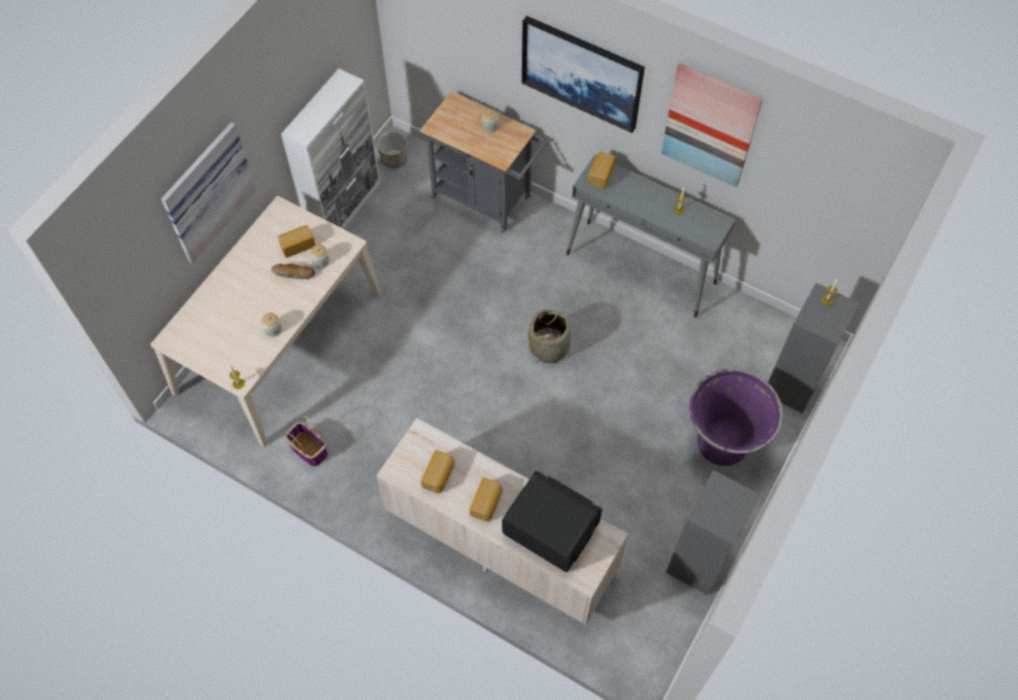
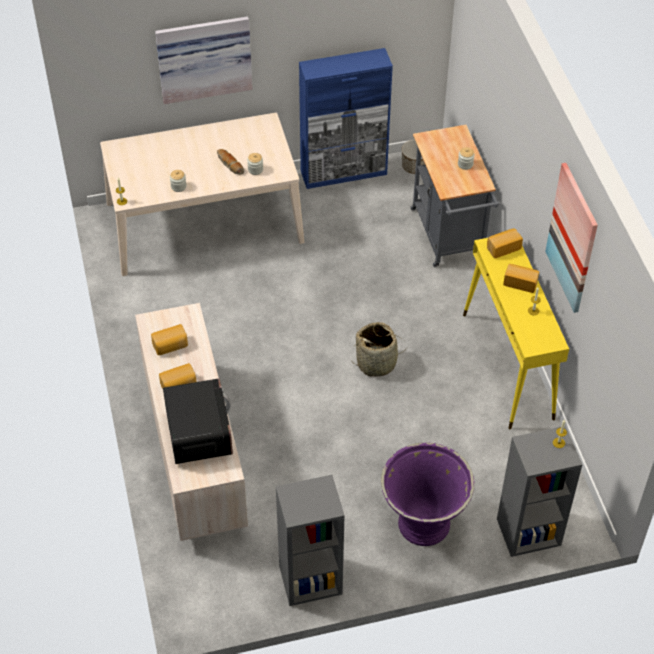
camera: 45 degrees right, 10 degrees down
bread [278,225,316,258] -> bread moved to [503,264,539,293]
white cabinet [281,69,381,229] -> blue cabinet [299,48,393,189]
basket [284,416,328,466] -> none
picture [522,16,645,133] -> none
grey console table [566,155,736,318] -> yellow console table [463,238,569,429]

